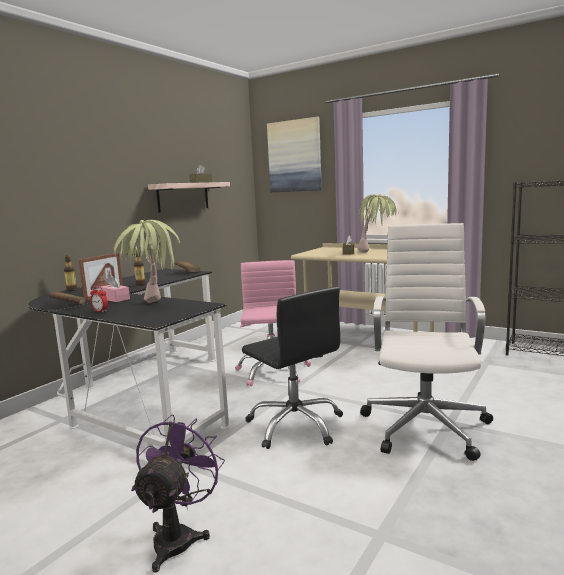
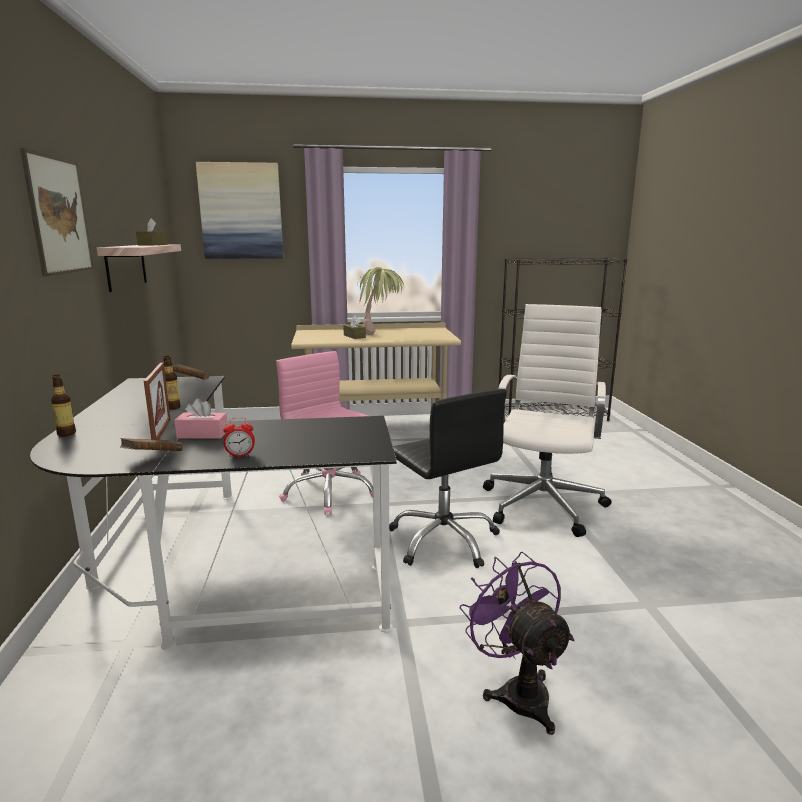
camera: 40 degrees left, 5 degrees up
potted plant [114,220,180,303] -> none
black office chair [242,287,343,449] -> black office chair turned 45 degrees clockwise [389,389,507,568]
white office chair [360,223,493,461] -> white office chair turned 45 degrees clockwise [483,304,611,537]
none -> picture [20,148,94,276]

